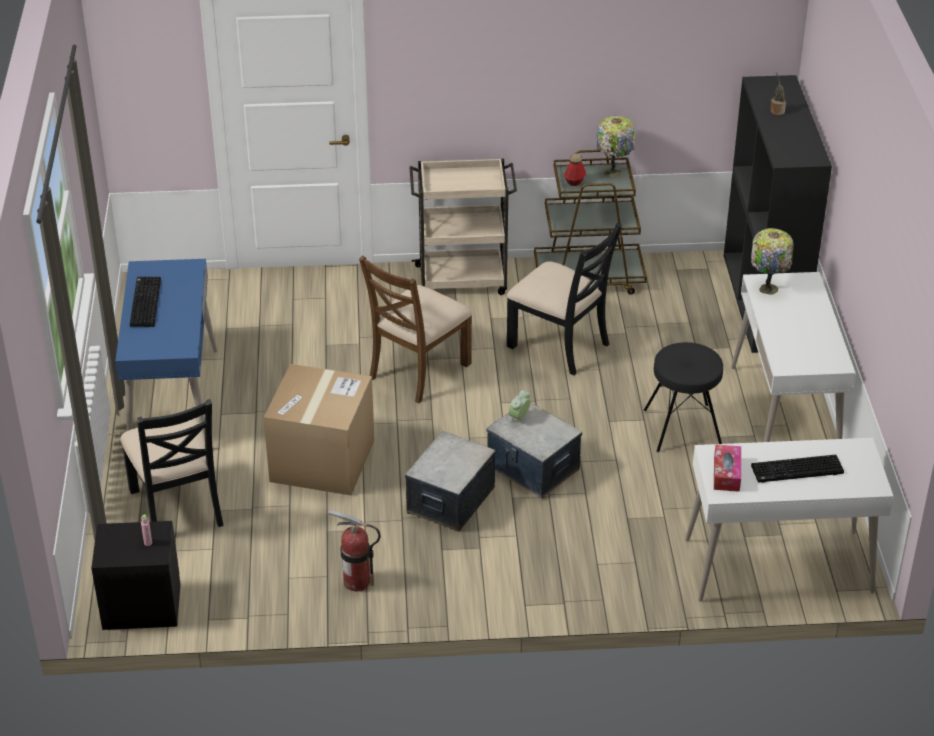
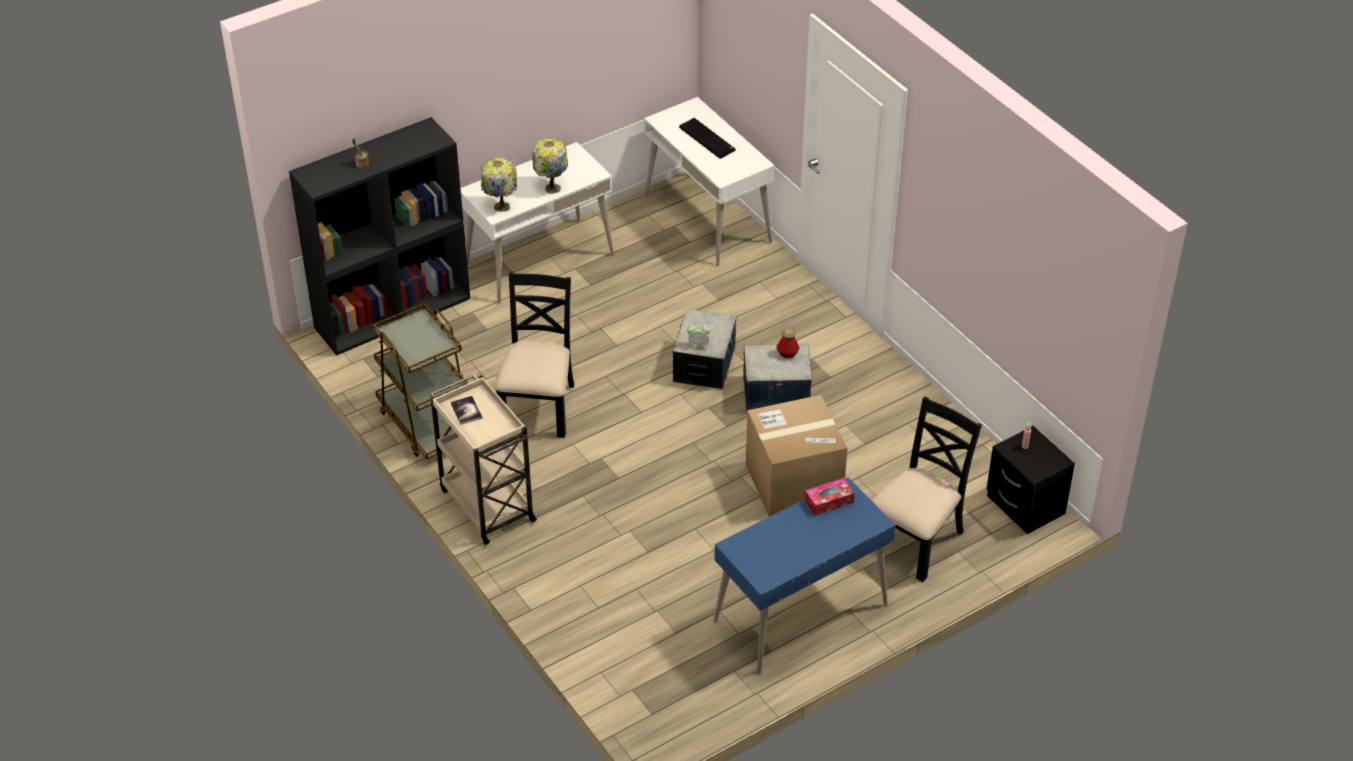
camera: 120 degrees left, 5 degrees up
keyboard [130,277,161,327] -> none
fire extinguisher [328,509,381,591] -> none
brown chair [359,256,472,403] -> none
bottle [564,153,586,186] -> bottle moved to [777,329,800,358]
table lamp [597,116,635,178] -> table lamp moved to [532,138,568,194]
black stool [644,342,723,452] -> none
tissue box [714,444,741,492] -> tissue box moved to [805,478,855,516]
none -> book [451,396,483,425]

